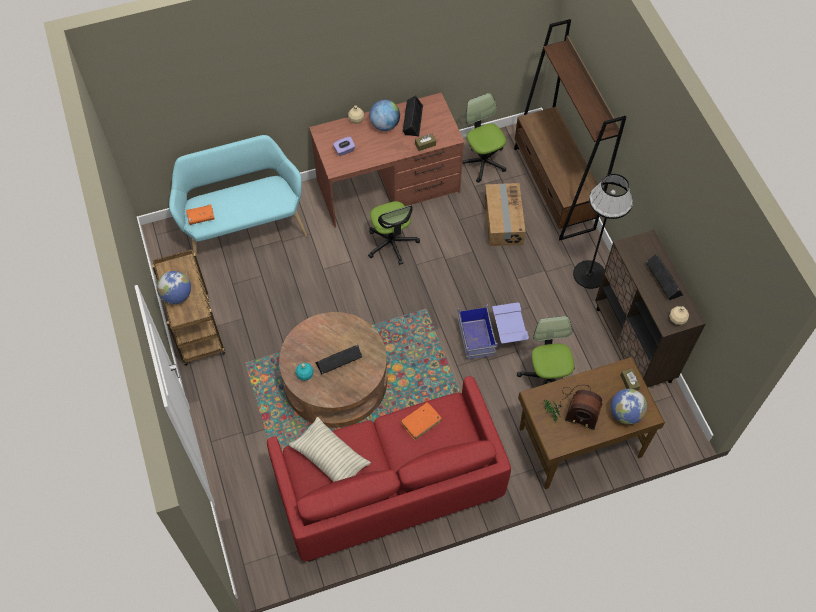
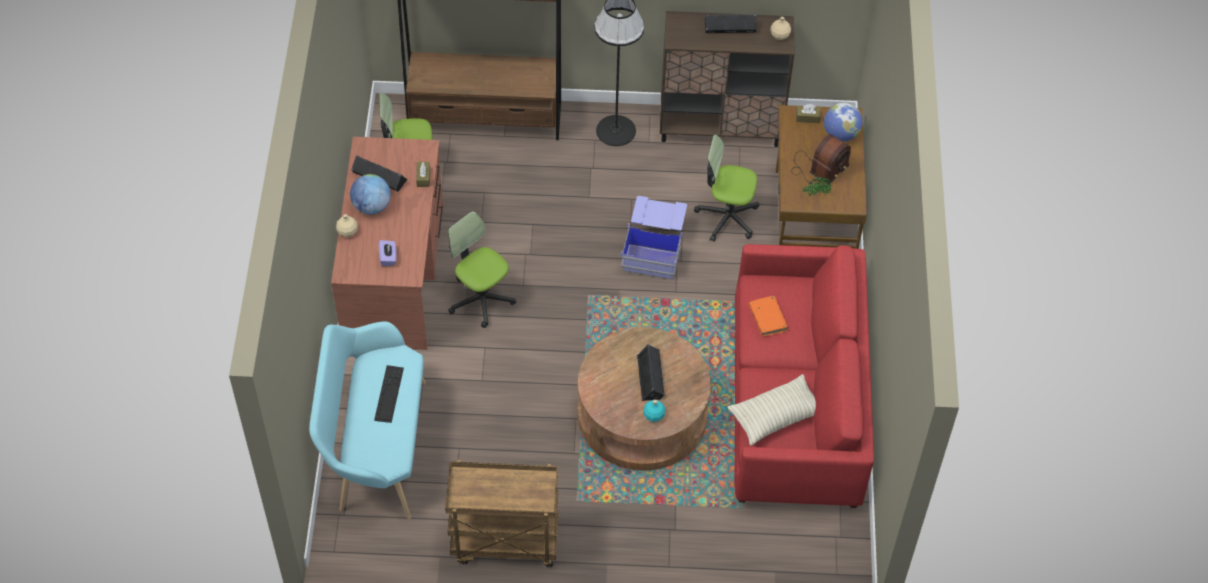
camera: 70 degrees left, 5 degrees down
globe [157,271,191,305] -> none
orange book [186,204,215,225] -> none
office chair [368,201,420,265] -> office chair turned 135 degrees counterclockwise [448,211,516,328]
cardboard box [484,183,526,246] -> none
none -> keyboard [374,365,404,423]

